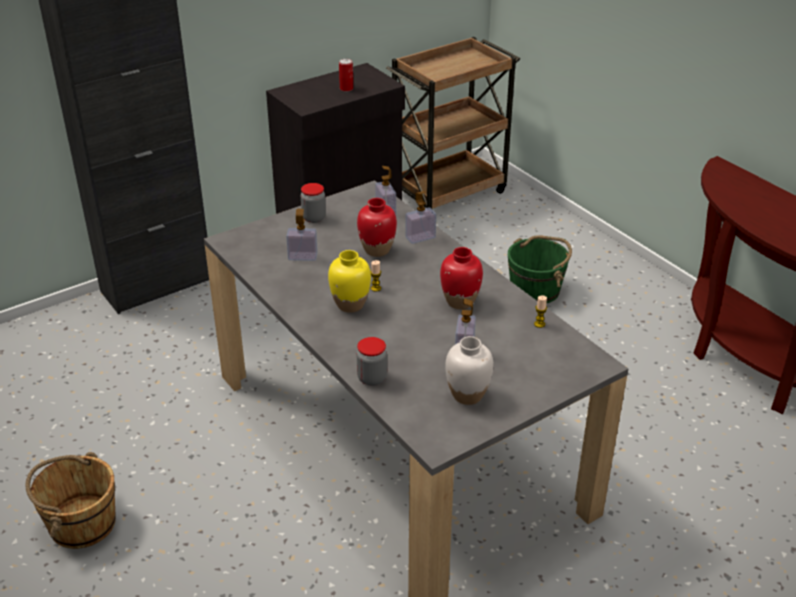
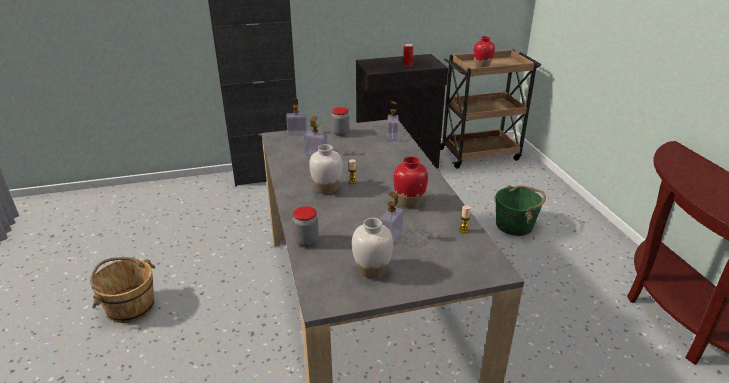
camera: 20 degrees right, 5 degrees down
yellow vase [328,250,371,313] -> white vase [309,144,342,194]
red vase [357,198,397,257] -> red vase moved to [473,36,495,68]
soap dispenser [405,191,436,244] -> soap dispenser moved to [286,99,307,136]

